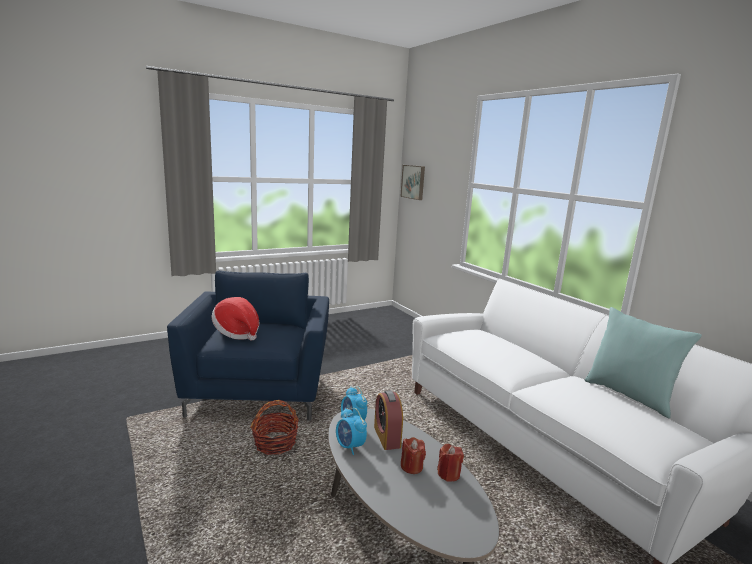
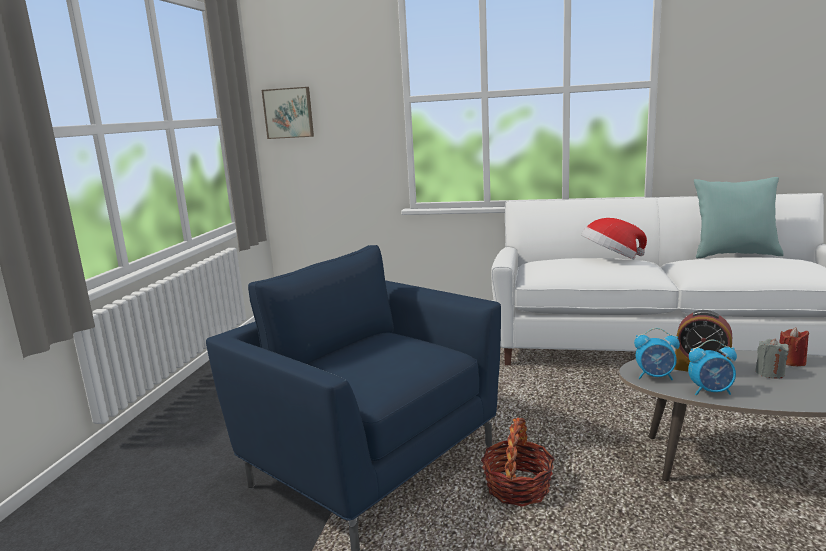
camera: 45 degrees left, 0 degrees up
hat [212,297,260,341] -> hat moved to [581,218,647,259]
red candle [401,437,426,474] -> grey candle [755,339,789,379]

